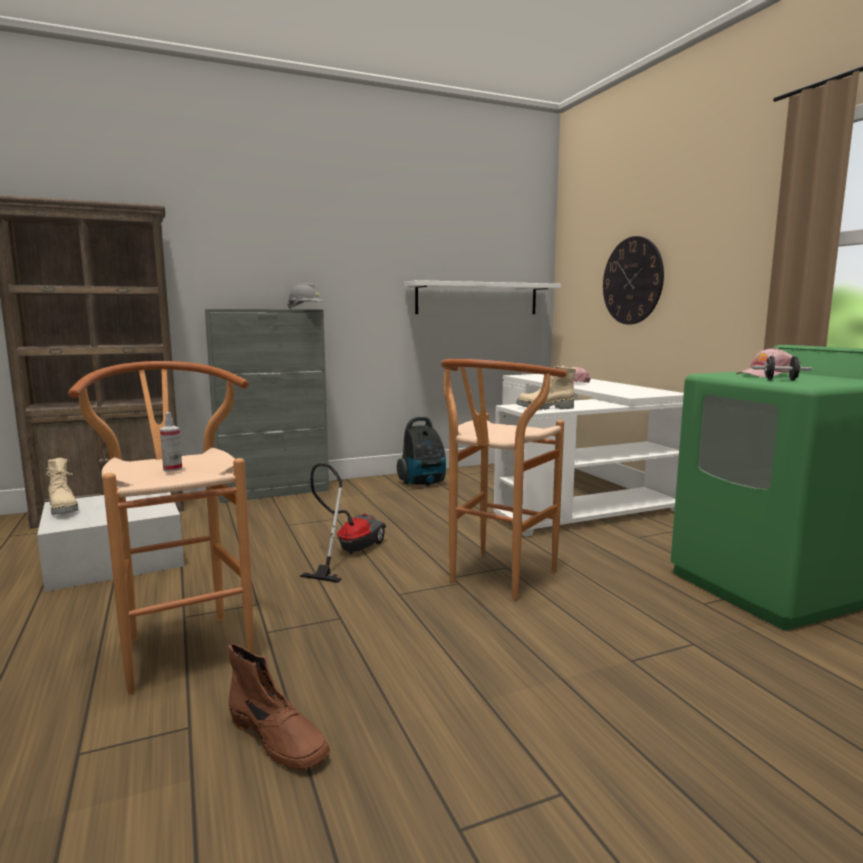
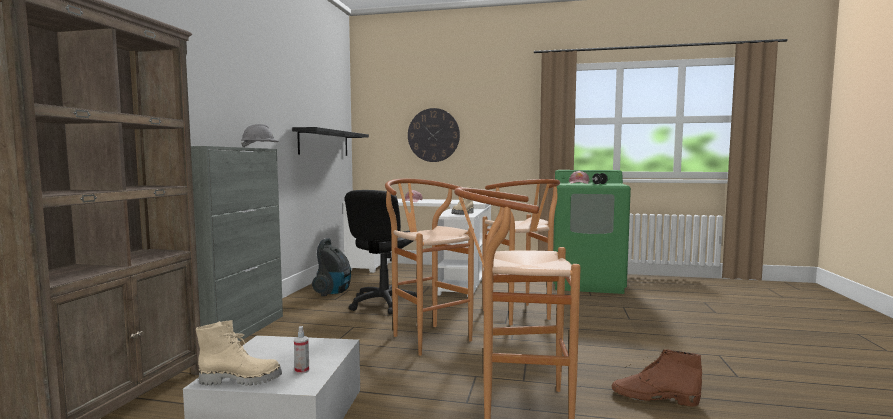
camera: 55 degrees left, 5 degrees down
spray bottle [160,412,182,472] -> spray bottle moved to [294,326,309,374]
brown boot [228,644,330,770] -> brown boot turned 150 degrees counterclockwise [612,349,702,407]
vacuum cleaner [300,463,386,583] -> brown stool [385,179,474,356]
white shelf [404,280,561,314] -> black shelf [292,127,369,156]
none -> black office chair [345,190,417,315]

